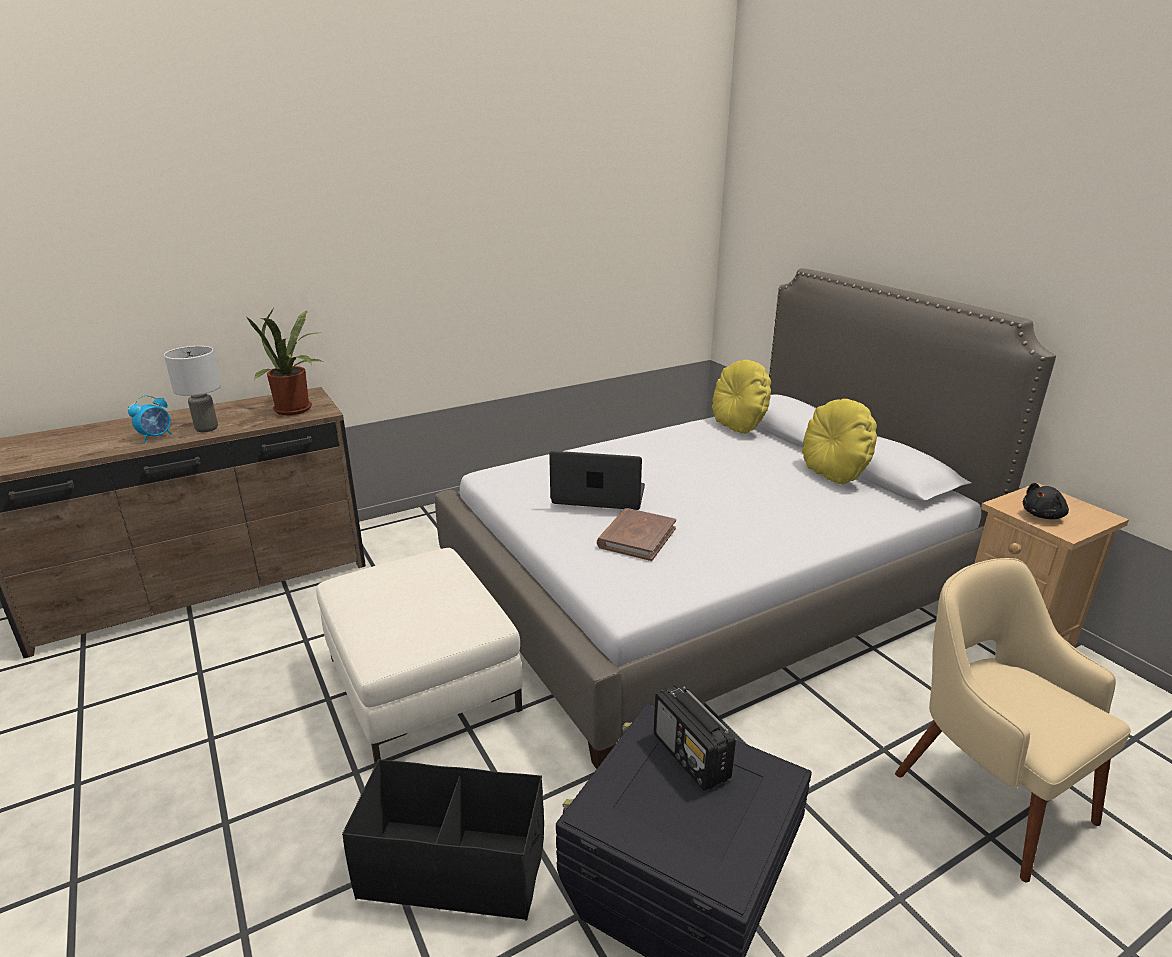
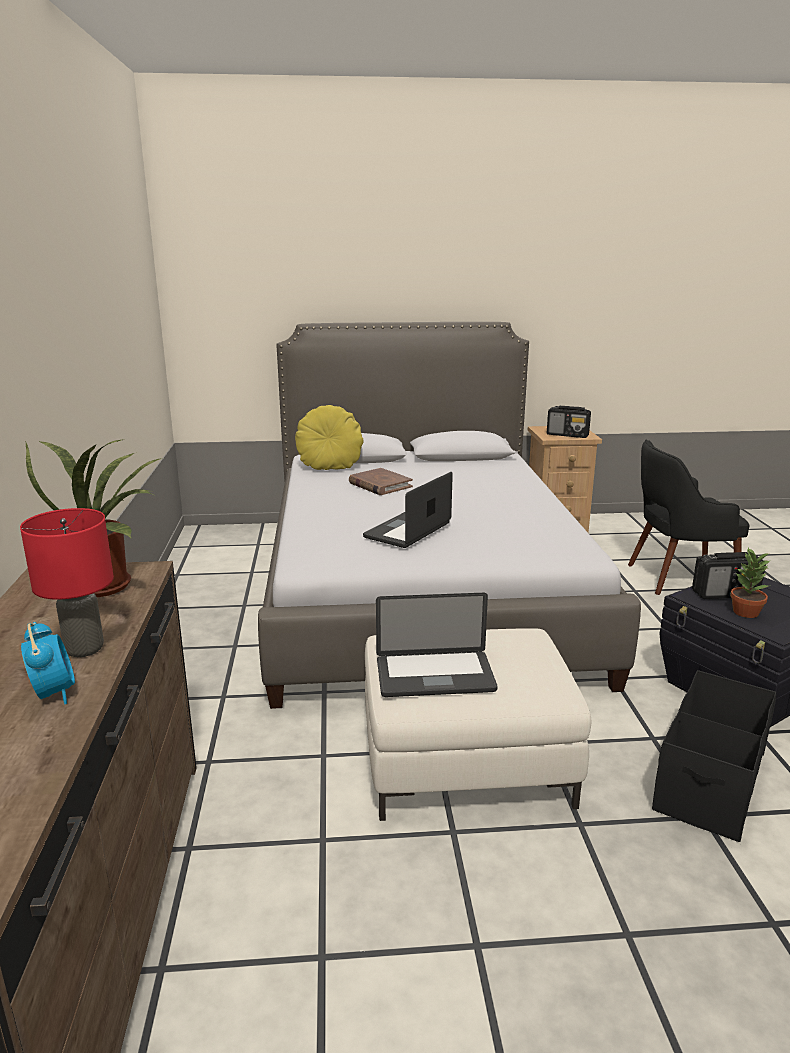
camera: 65 degrees left, 5 degrees down
white table lamp [164,346,221,432] -> red table lamp [20,508,114,657]
brown book [597,508,676,561] -> brown book moved to [349,468,413,495]
yellow pillow [802,399,877,484] -> none
beige armchair [895,558,1131,882] -> black armchair [628,440,750,595]
black plush toy [1023,483,1069,519] -> radio [547,406,591,438]
none -> laptop [376,593,497,697]
none -> potted plant [730,548,771,618]

